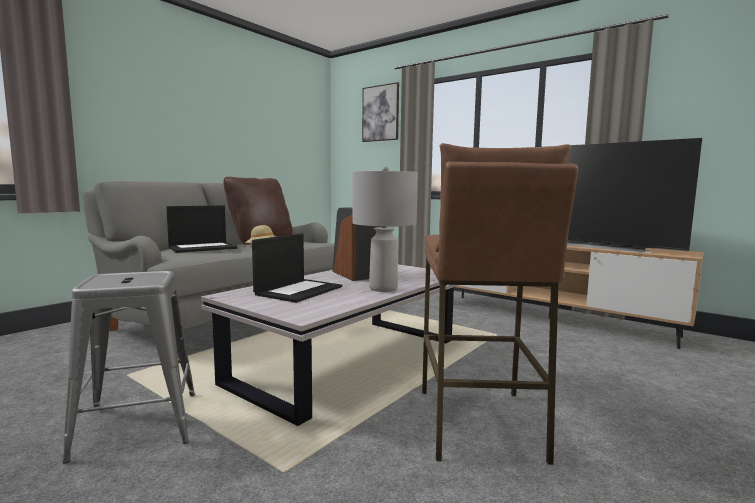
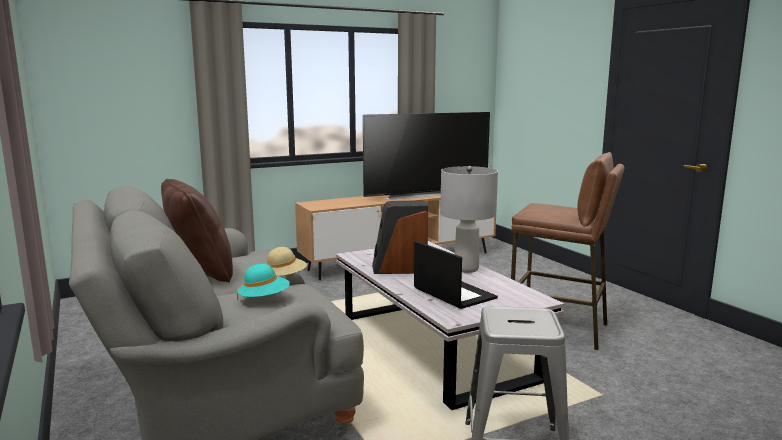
camera: 65 degrees left, 5 degrees up
laptop [166,205,238,253] -> turquoise hat [237,264,290,301]
picture [362,82,399,142] -> none

